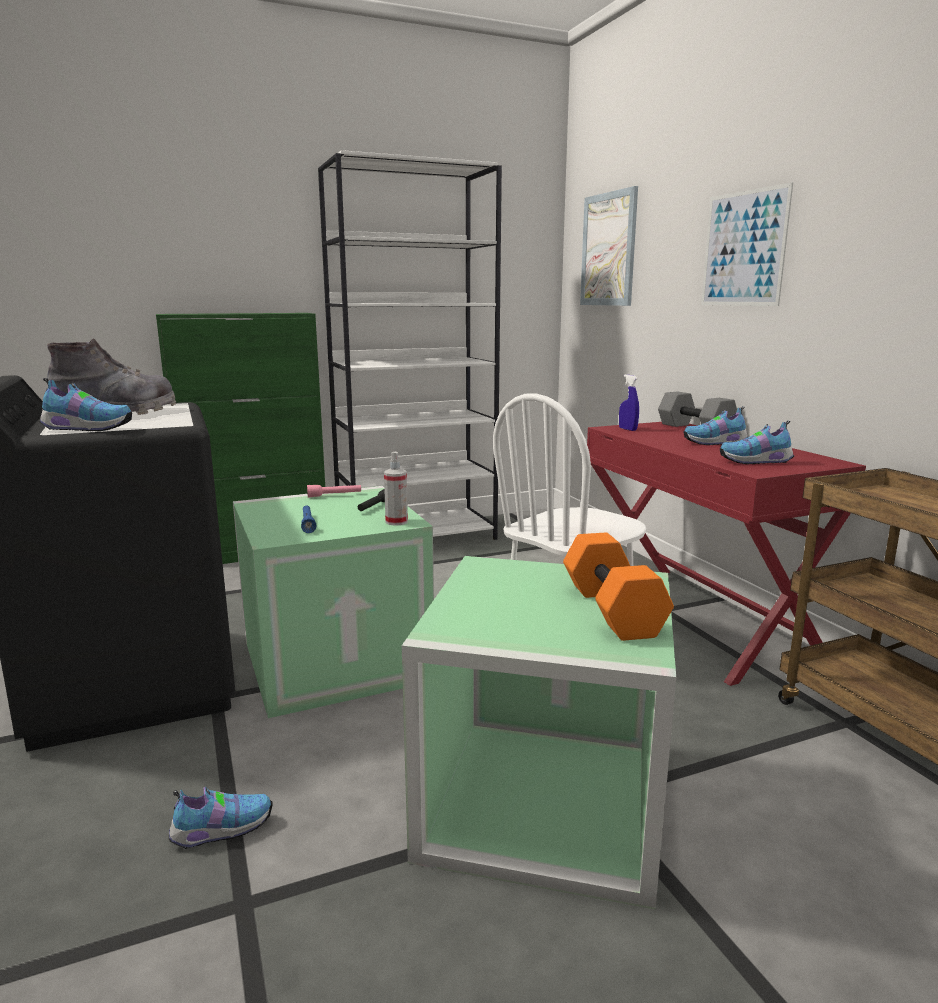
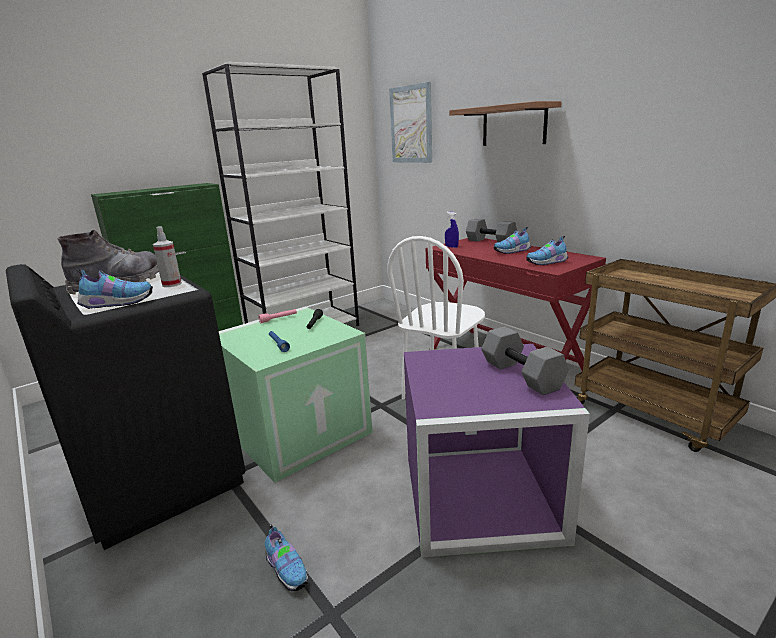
camera: 15 degrees left, 5 degrees up
shoe [169,787,273,849] -> shoe turned 90 degrees clockwise [265,524,308,591]
spray bottle [384,452,408,526] -> spray bottle moved to [153,226,182,287]
green storage box [402,556,676,909] -> purple storage box [404,344,590,557]
orange dumbbell [563,533,674,641] -> grey dumbbell [481,326,569,395]
picture [701,182,793,306] -> shelf [449,101,562,146]

